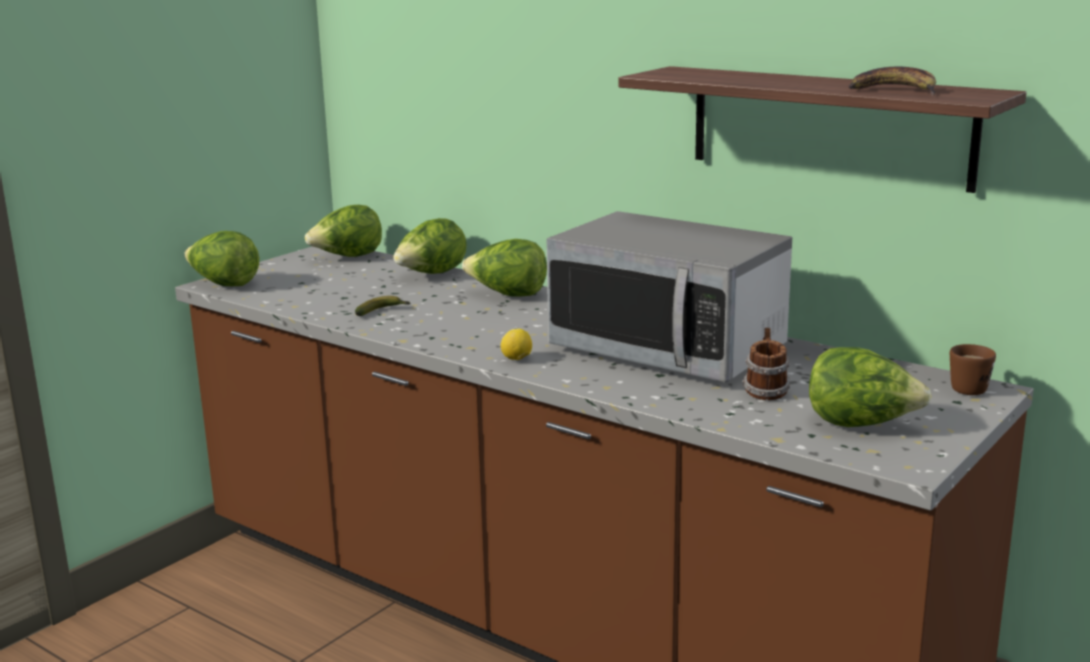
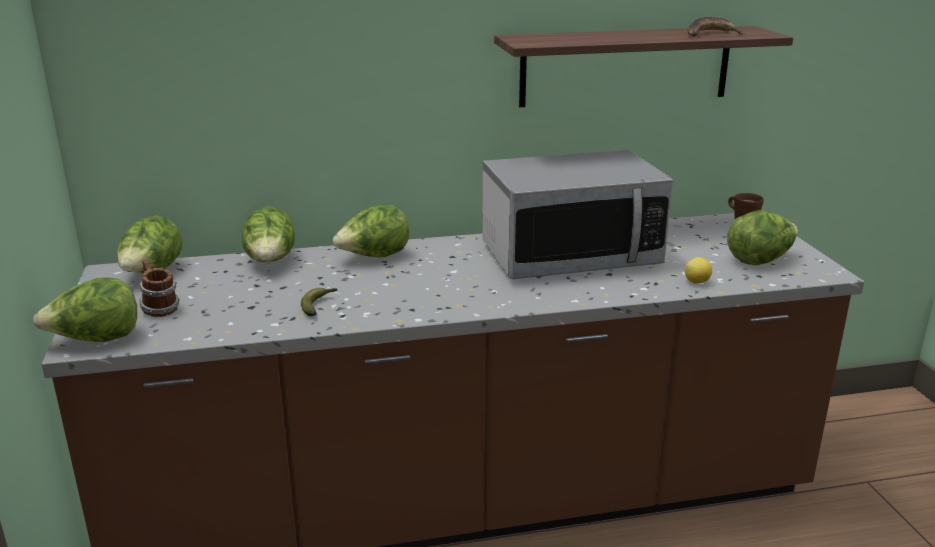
camera: 50 degrees left, 5 degrees up
lemon [501,329,532,360] -> lemon moved to [685,257,712,284]
mug [742,328,790,400] -> mug moved to [139,259,180,317]

